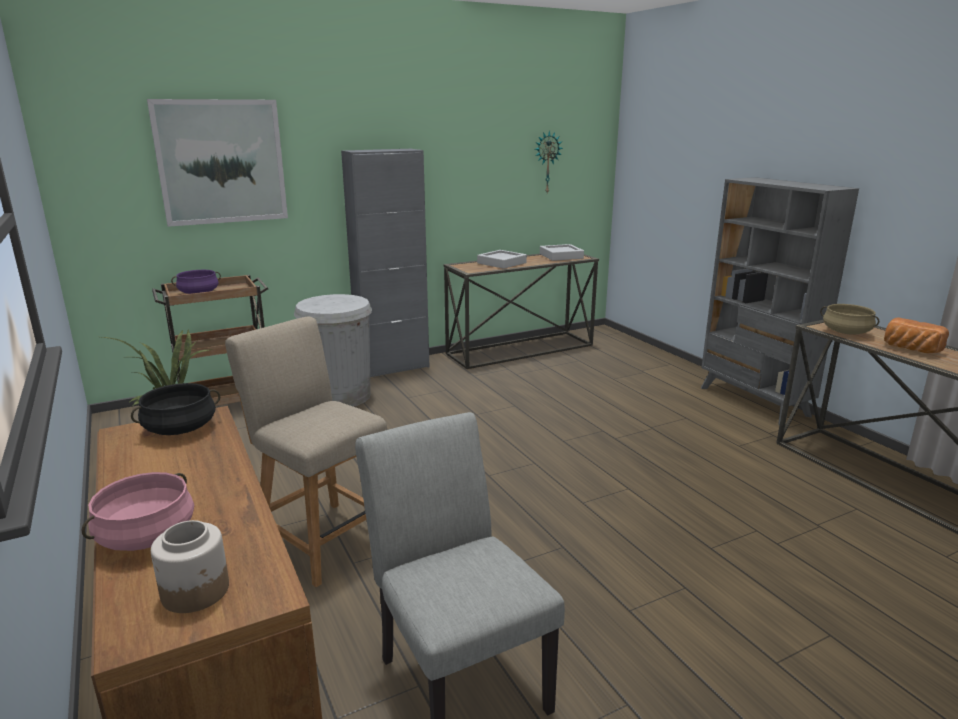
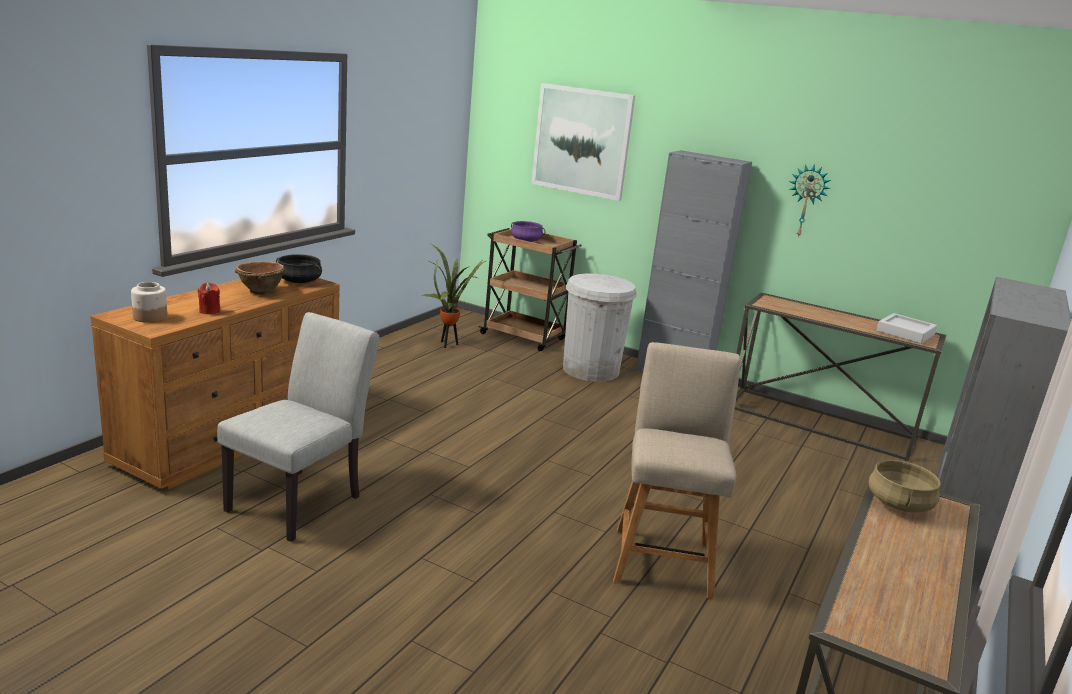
camera: 55 degrees right, 0 degrees up
pink cooking pot [82,472,194,551] -> none
beige chair [225,316,387,587] -> beige chair moved to [613,342,741,599]
grey tray [477,250,527,269] -> none
wall clock [535,131,563,193] -> wall clock moved to [789,164,831,238]
bread [884,317,949,353] -> none
none -> red candle [198,282,221,314]
none -> brown bowl [235,261,286,295]

